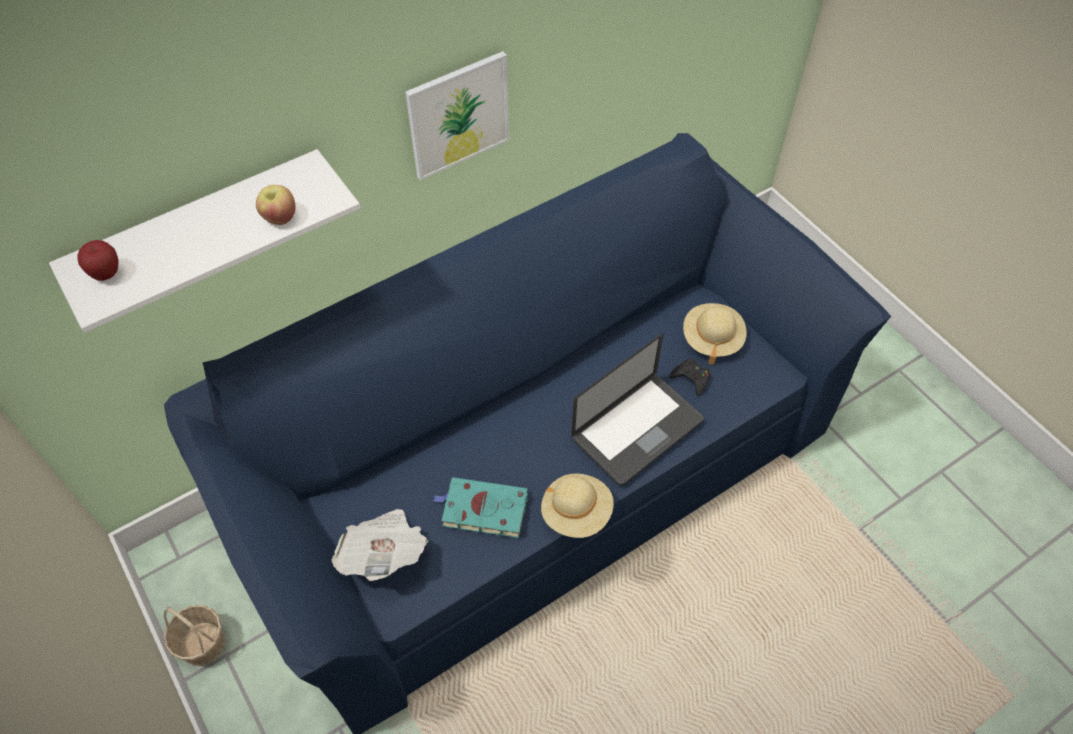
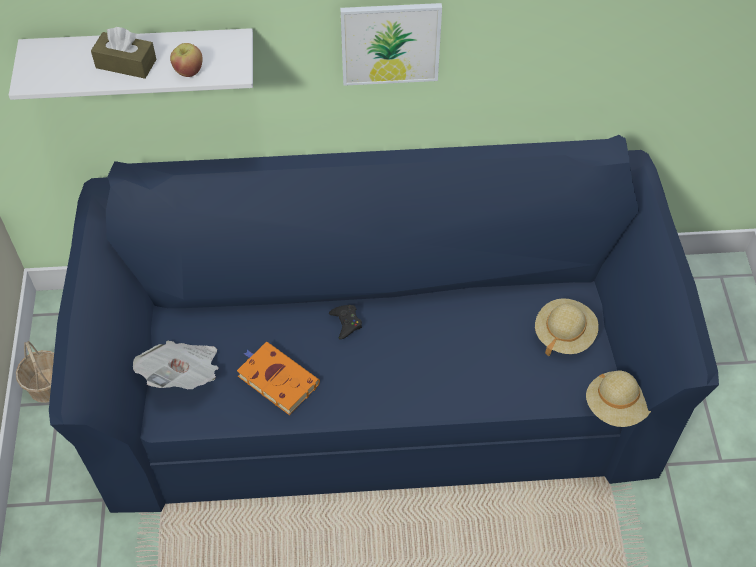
camera: 30 degrees right, 0 degrees up
apple [78,240,119,281] -> none
turquoise book [433,477,528,538] -> orange book [237,342,320,415]
beige hat [541,474,614,538] -> beige hat moved to [586,371,651,427]
laptop [571,334,704,486] -> none
black game controller [670,359,711,396] -> black game controller moved to [329,305,362,340]
none -> brown tissue box [91,27,157,79]

